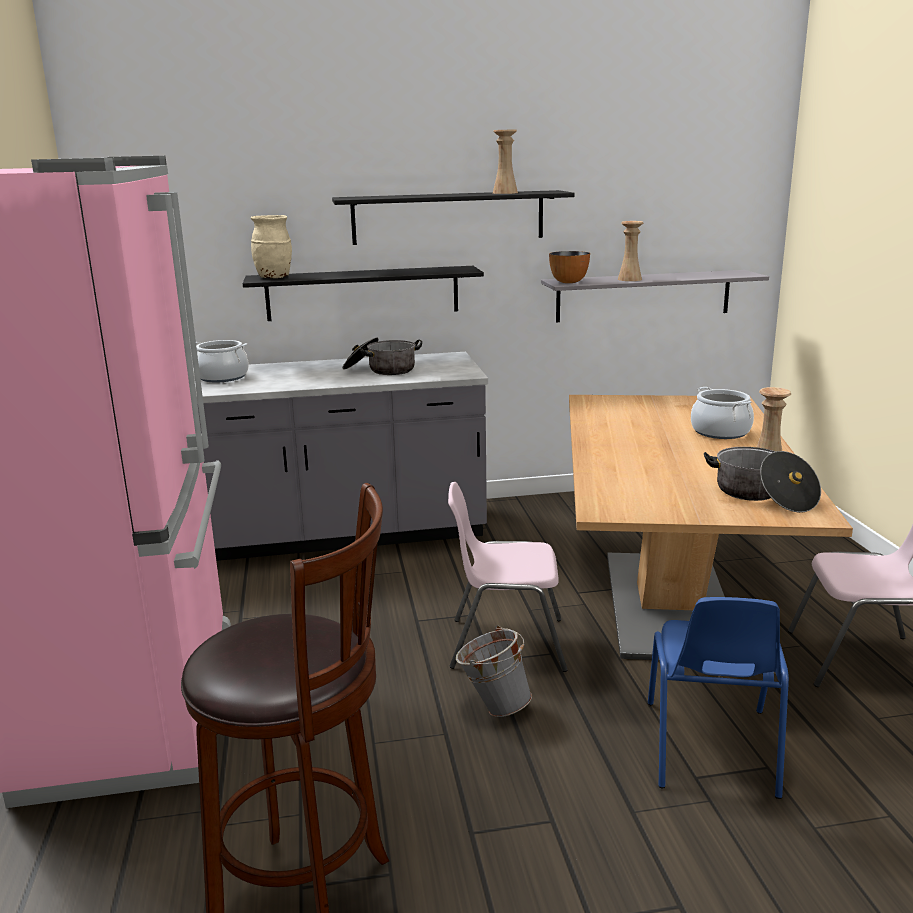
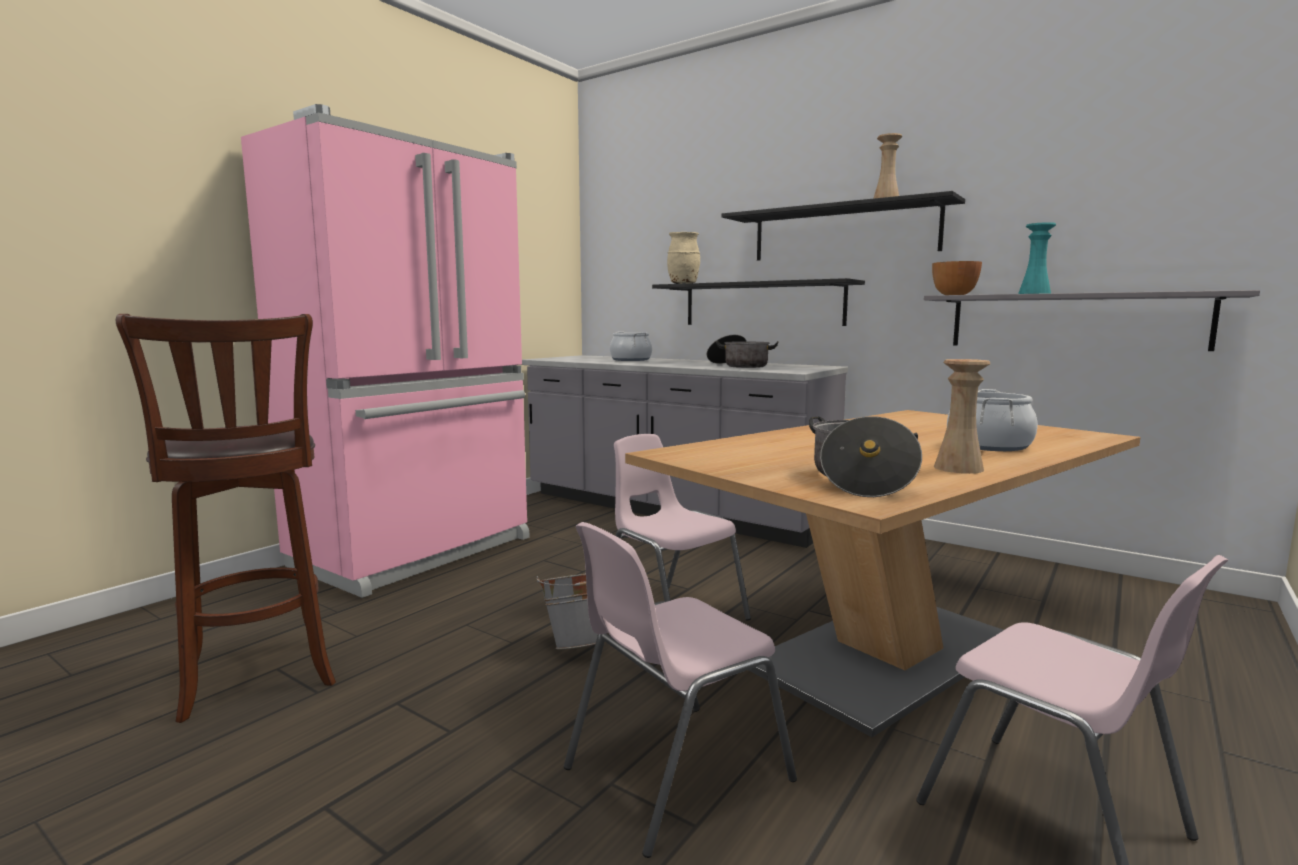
camera: 45 degrees right, 10 degrees down
beige vase [618,221,643,281] -> turquoise vase [1018,222,1056,294]
blue chair [648,597,789,799] -> pink chair [564,522,797,858]

